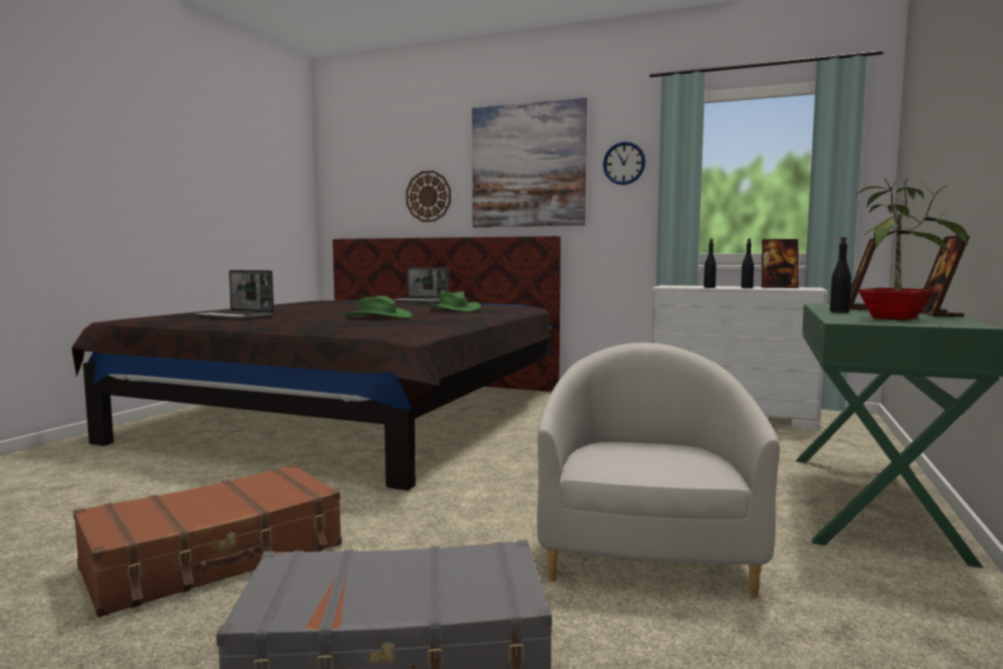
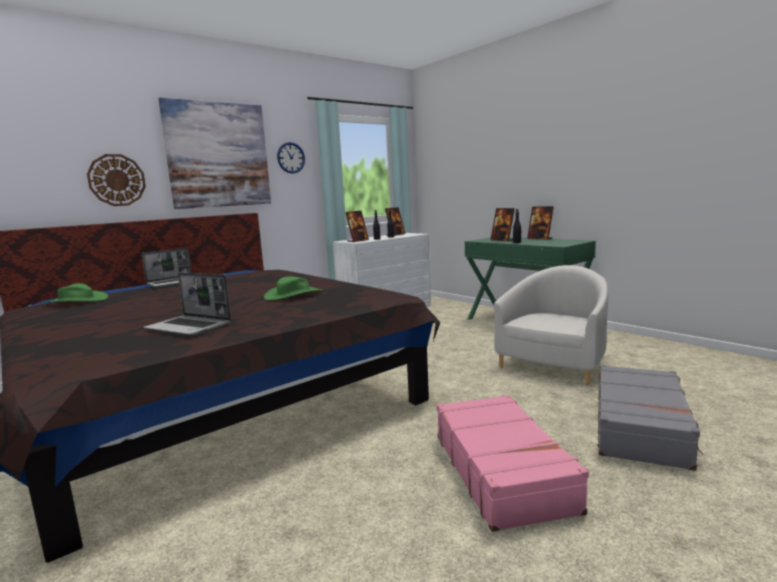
camera: 60 degrees left, 5 degrees up
brown suitcase [73,464,342,617] -> pink suitcase [437,395,589,532]
laptop [194,270,274,319] -> laptop turned 60 degrees clockwise [144,272,231,336]
green hat [428,291,481,312] -> green hat moved to [43,283,109,304]
white armchair [537,343,780,598] -> white armchair turned 90 degrees clockwise [494,265,609,386]
potted plant [856,178,968,320] -> none
none -> picture frame [345,211,369,242]

